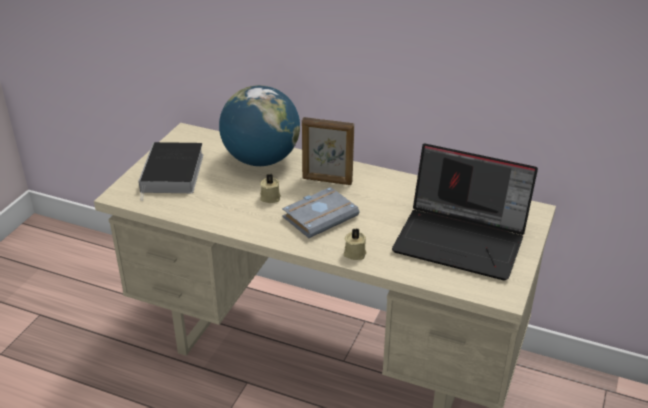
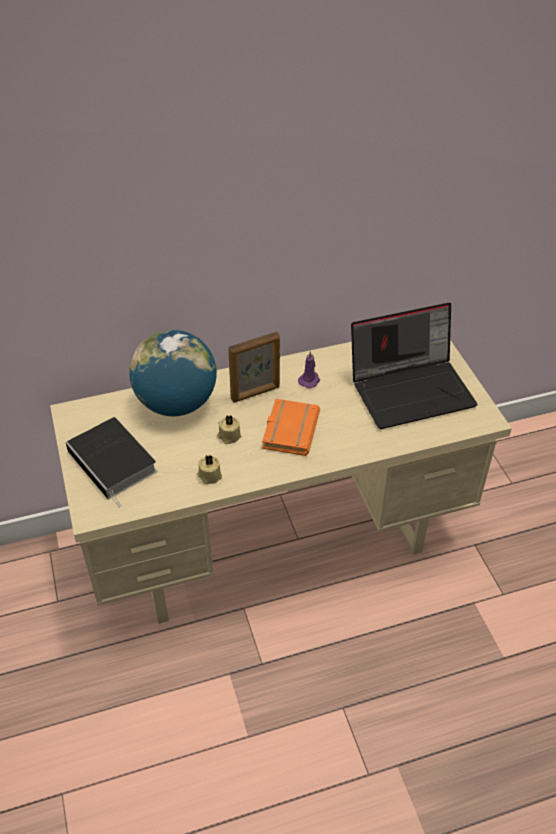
camera: 40 degrees left, 10 degrees up
grey book [282,187,359,238] -> orange book [262,399,320,456]
beige candle [344,228,367,260] -> beige candle moved to [197,455,222,484]
none -> purple candle [298,351,320,388]

